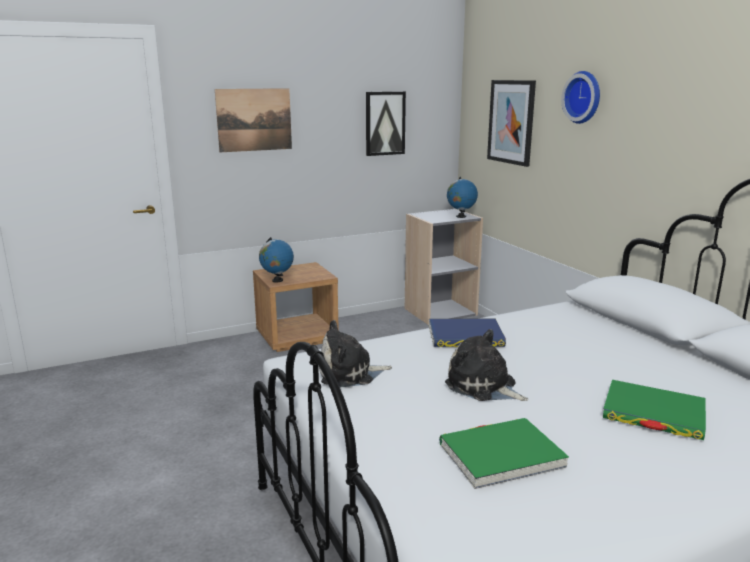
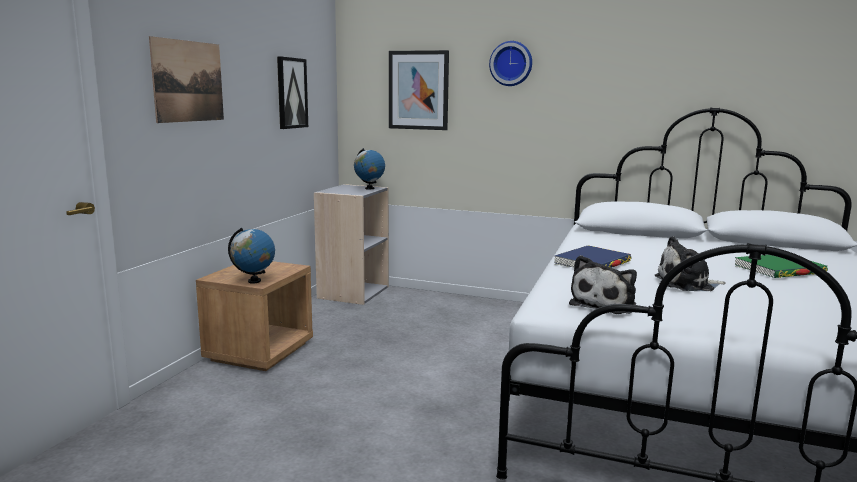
camera: 45 degrees left, 5 degrees down
green book [439,418,569,489] -> none

